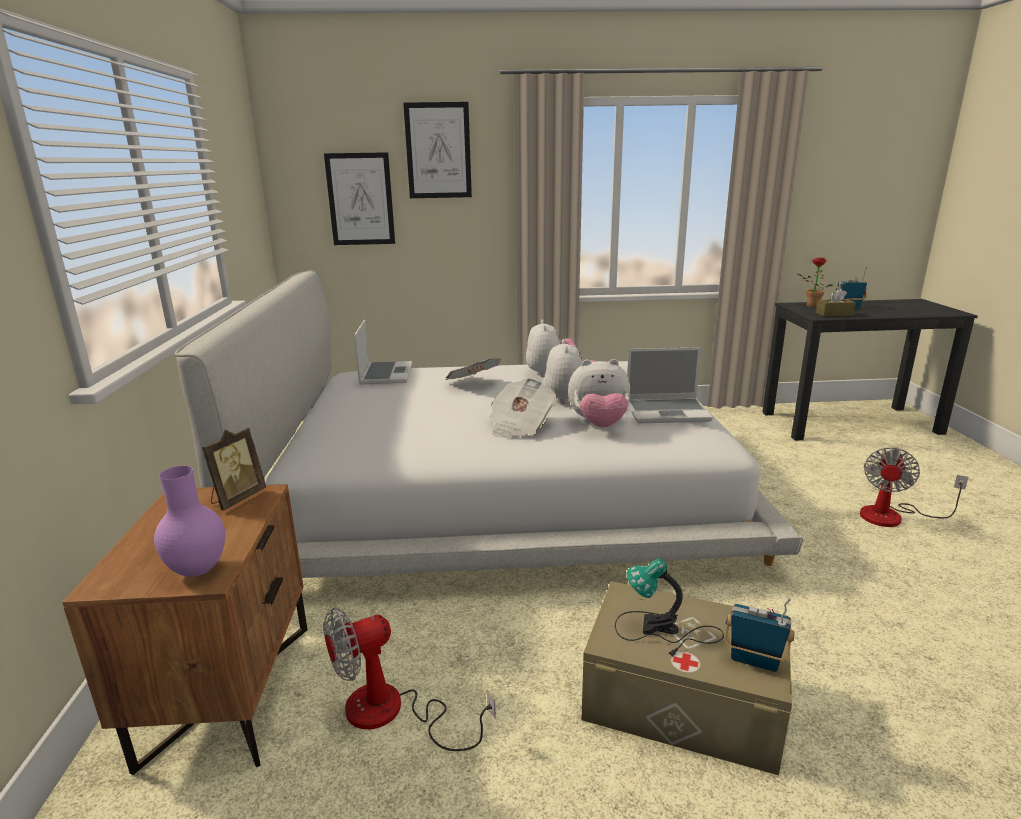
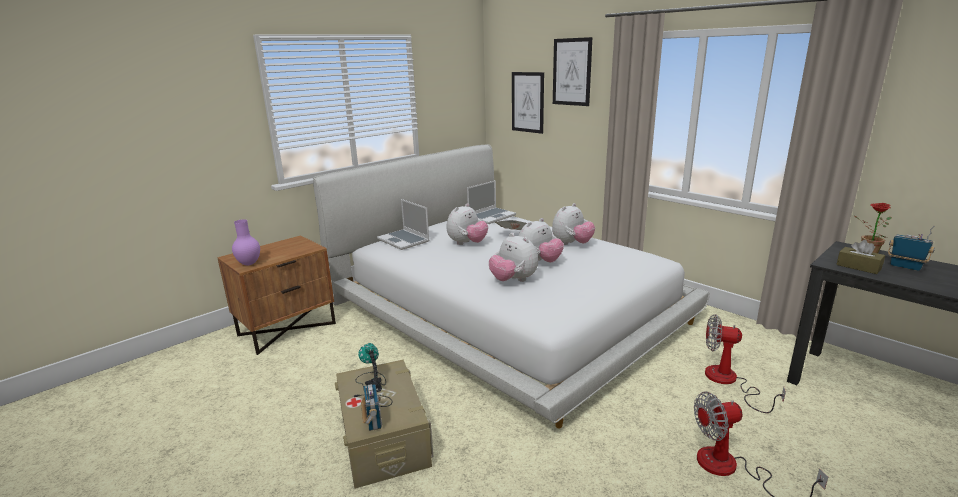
camera: 50 degrees right, 0 degrees up
picture frame [202,428,266,510] -> none
fan [323,608,496,751] -> fan moved to [705,315,786,413]
newspaper [490,378,557,438] -> none
laptop [627,347,713,423] -> laptop moved to [377,199,430,250]
none -> plush toy [447,203,488,245]

